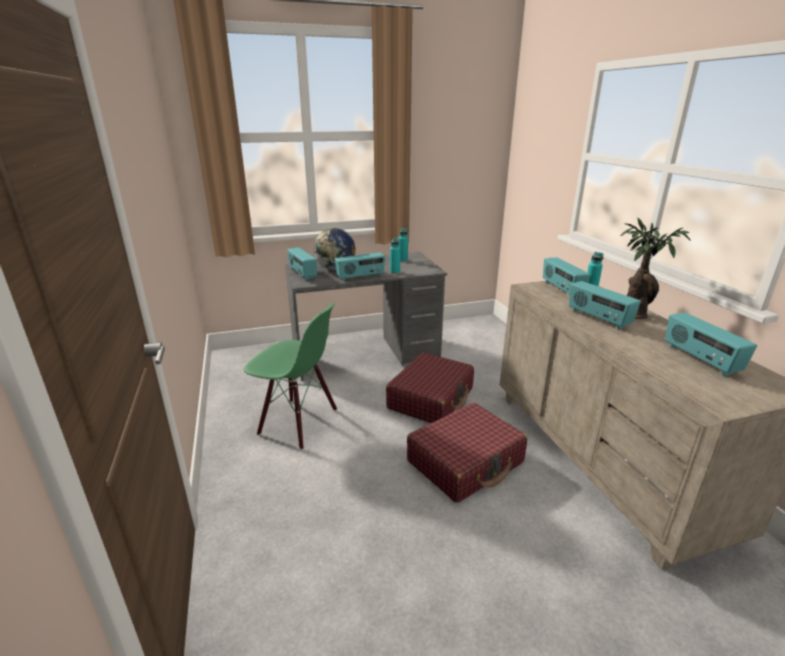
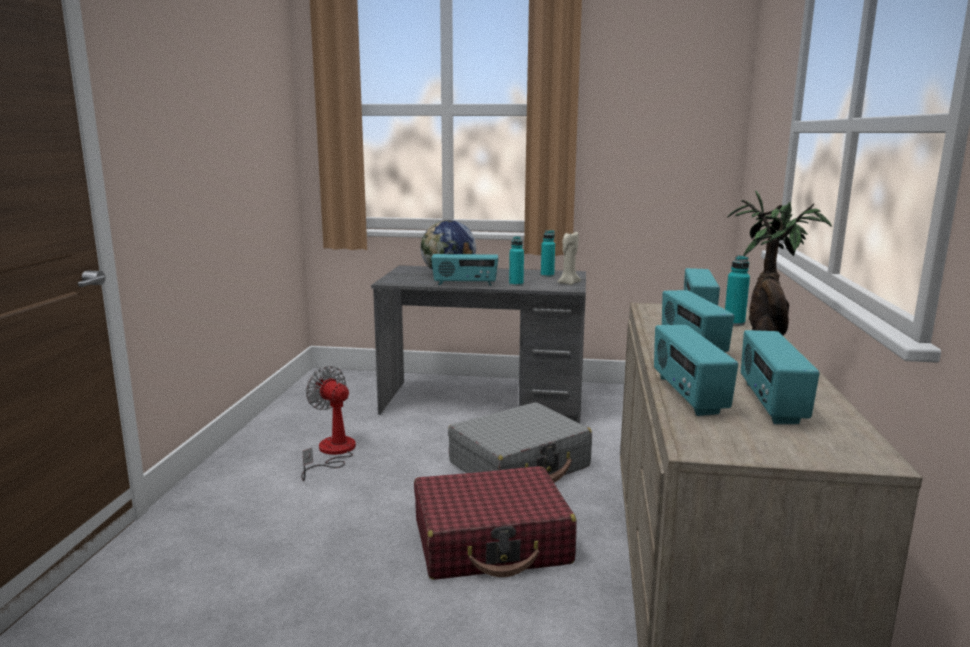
camera: 25 degrees right, 10 degrees down
green chair [244,303,337,450] -> fan [301,366,356,481]
radio [287,247,317,280] -> radio moved to [654,325,738,416]
red suitcase [386,352,474,423] -> grey suitcase [448,402,592,483]
none -> beige candle [557,231,581,285]

